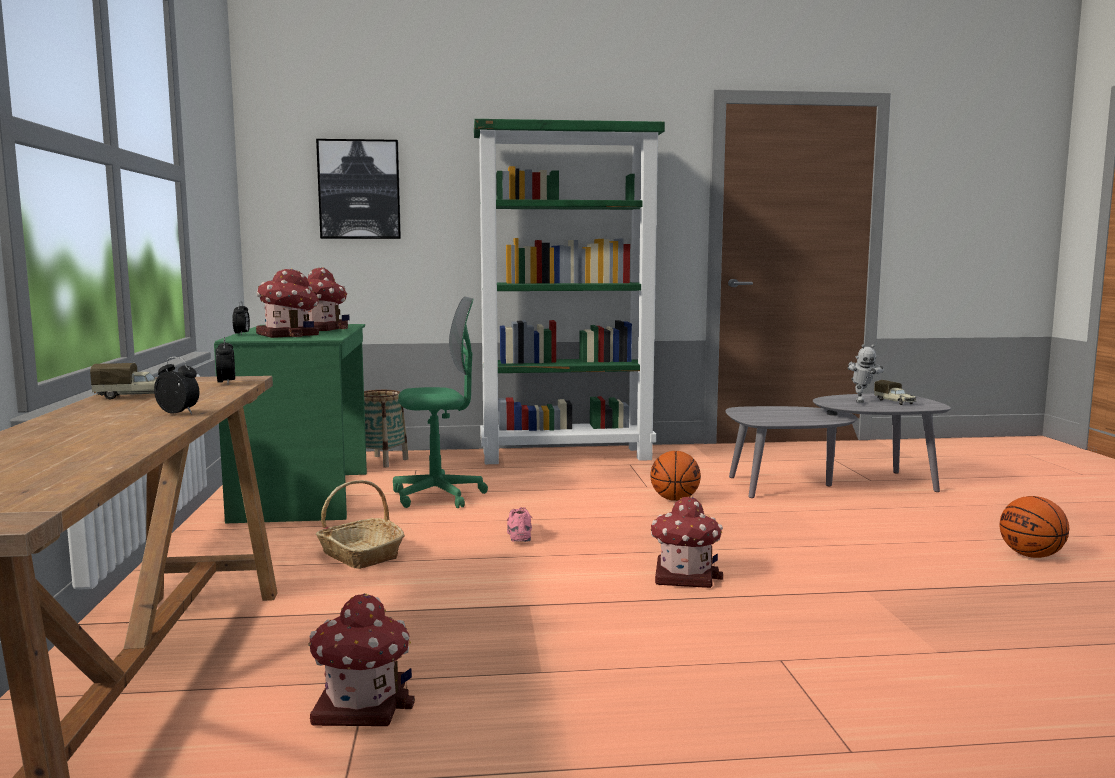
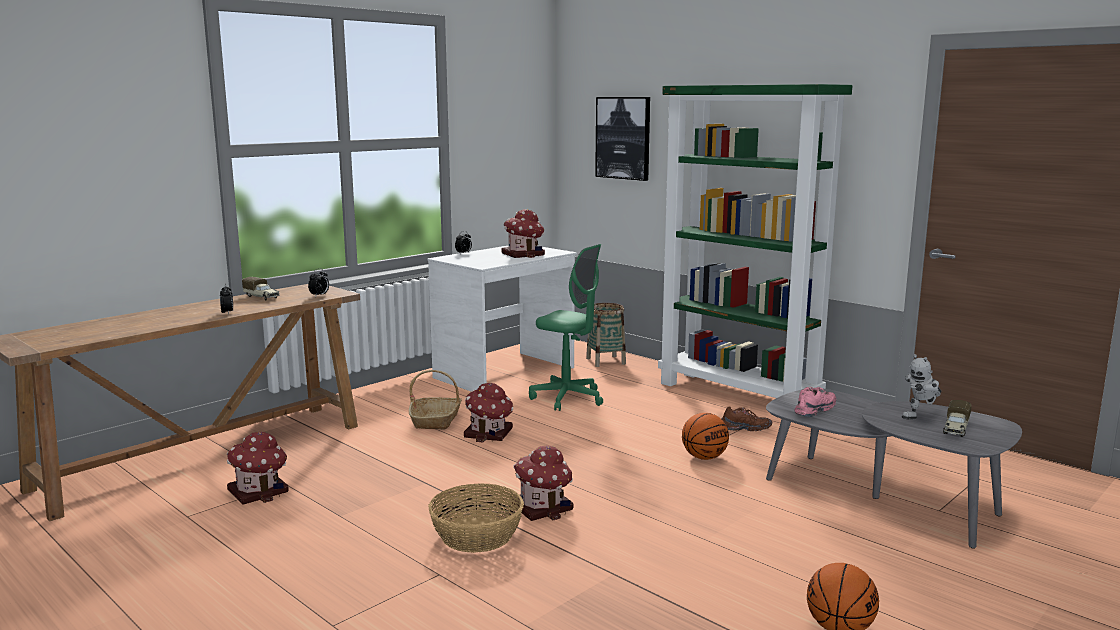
camera: 50 degrees right, 5 degrees up
green desk [214,324,367,523] -> white desk [427,245,577,392]
toy house [256,268,319,338] -> toy house moved to [464,383,514,443]
pink shoe [507,507,532,542] -> pink shoe moved to [795,387,836,417]
none -> basket [428,483,524,553]
none -> brown shoe [722,406,772,431]

